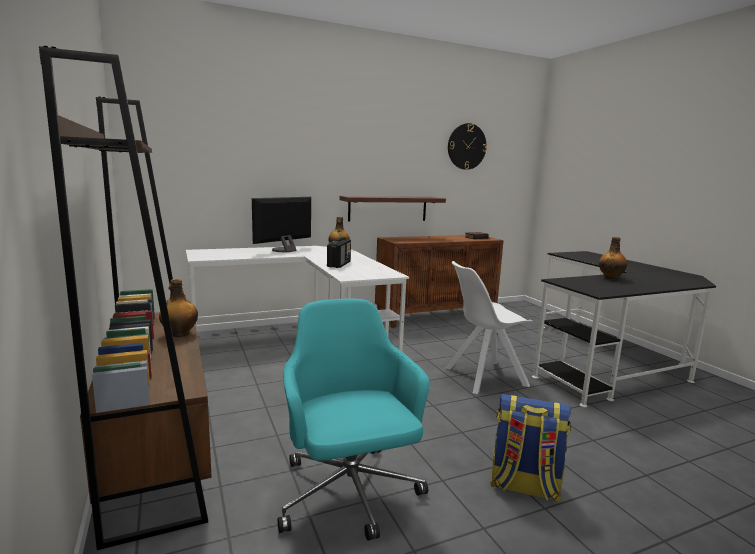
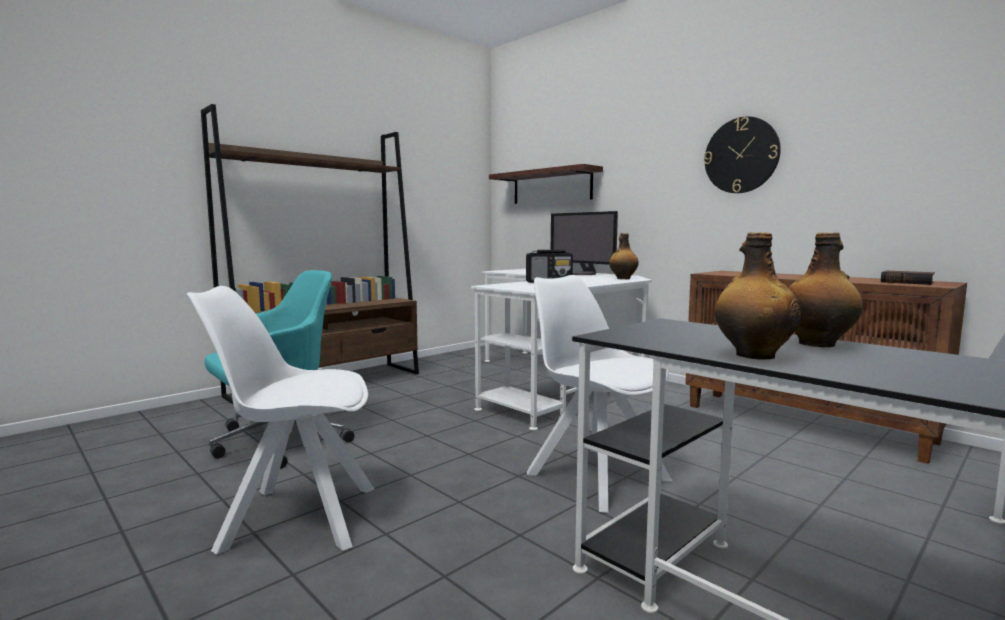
camera: 70 degrees right, 5 degrees down
bottle [159,279,198,337] -> bottle moved to [715,232,801,360]
monitor [252,197,311,253] -> monitor turned 150 degrees counterclockwise [551,211,618,275]
shelf [339,196,446,221] -> shelf moved to [489,164,603,204]
wall clock [448,123,487,170] -> wall clock moved to [704,116,781,193]
backpack [490,394,571,502] -> white chair [187,286,374,555]

